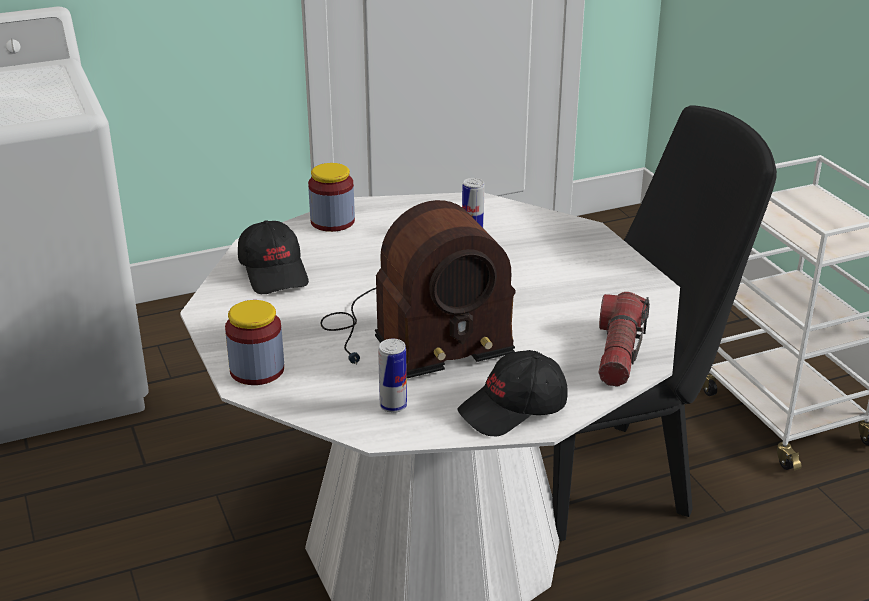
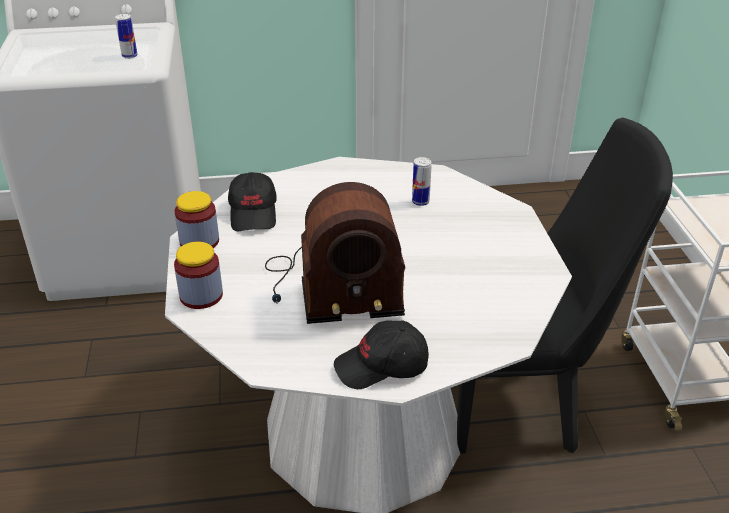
camera: 15 degrees right, 5 degrees up
jar [308,163,355,232] -> jar moved to [175,191,219,248]
can [378,338,407,413] -> can moved to [115,14,137,59]
flashlight [599,292,650,387] -> none

